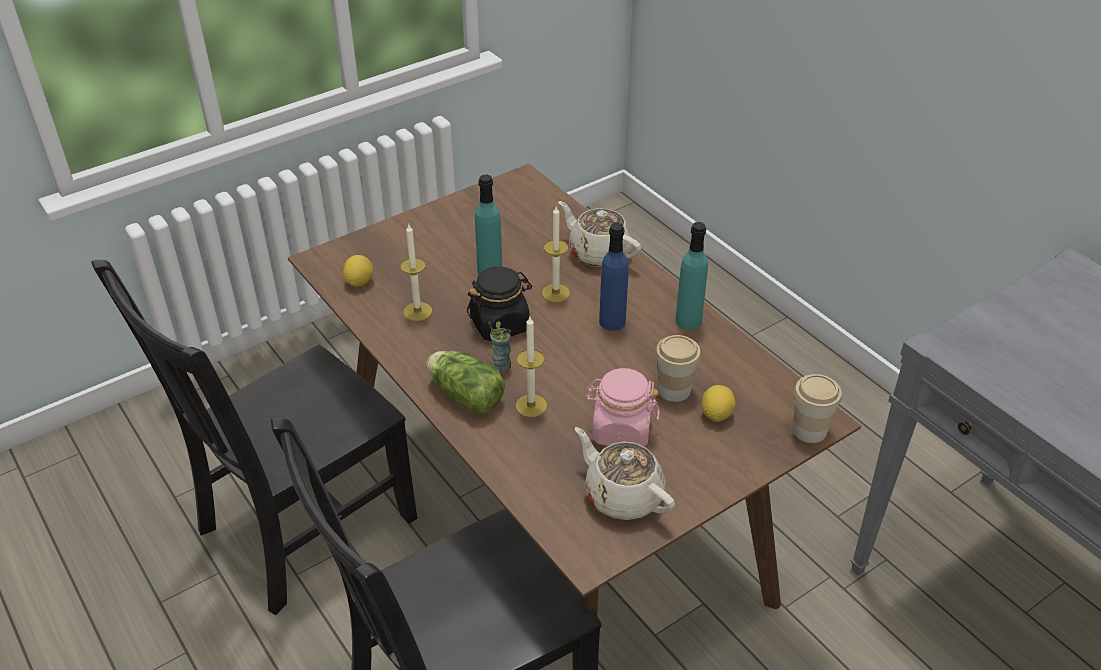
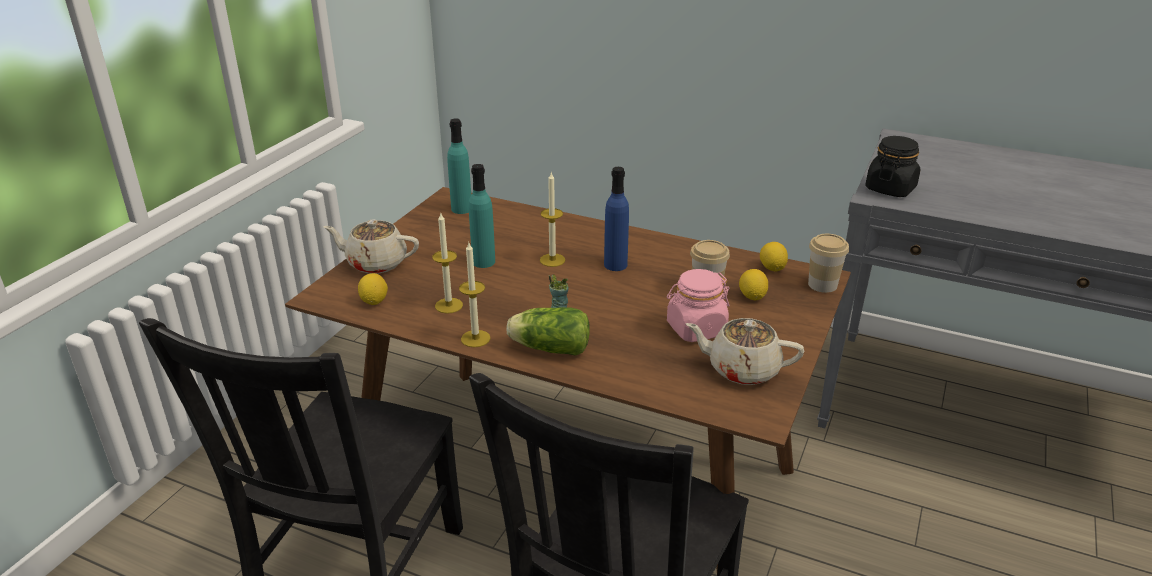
camera: 30 degrees left, 10 degrees down
black jar [467,267,532,341] -> black jar moved to [865,136,920,197]
candle [516,317,547,417] -> candle moved to [459,243,491,348]
beige teapot [558,201,641,267] -> beige teapot moved to [323,220,419,274]
turquoise bottle [675,222,708,330] -> turquoise bottle moved to [447,119,471,214]
none -> lemon [760,242,788,271]

